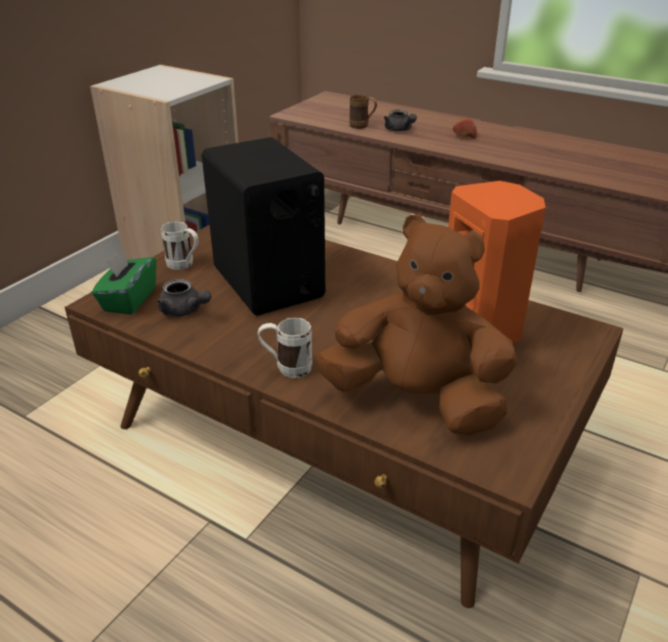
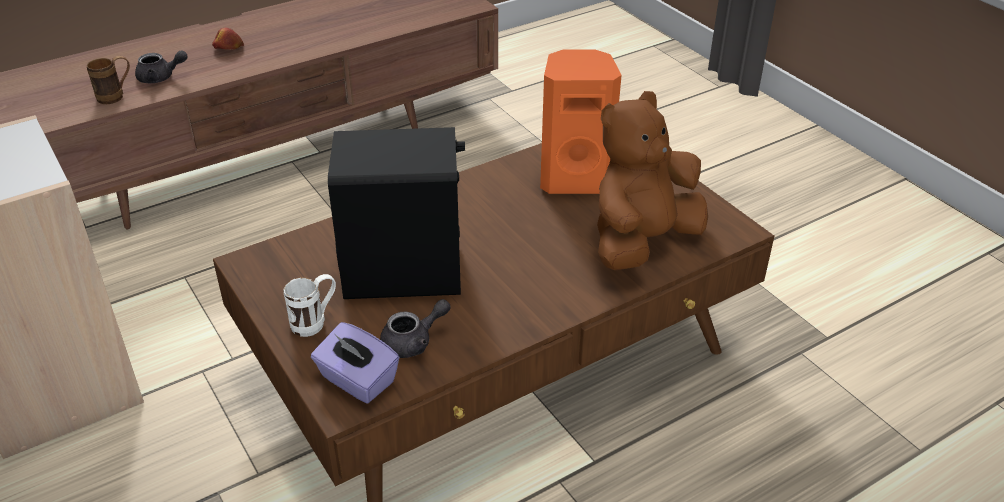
camera: 65 degrees left, 5 degrees up
green tissue box [92,249,156,315] -> purple tissue box [311,322,399,404]
white mug [258,318,312,378] -> none

